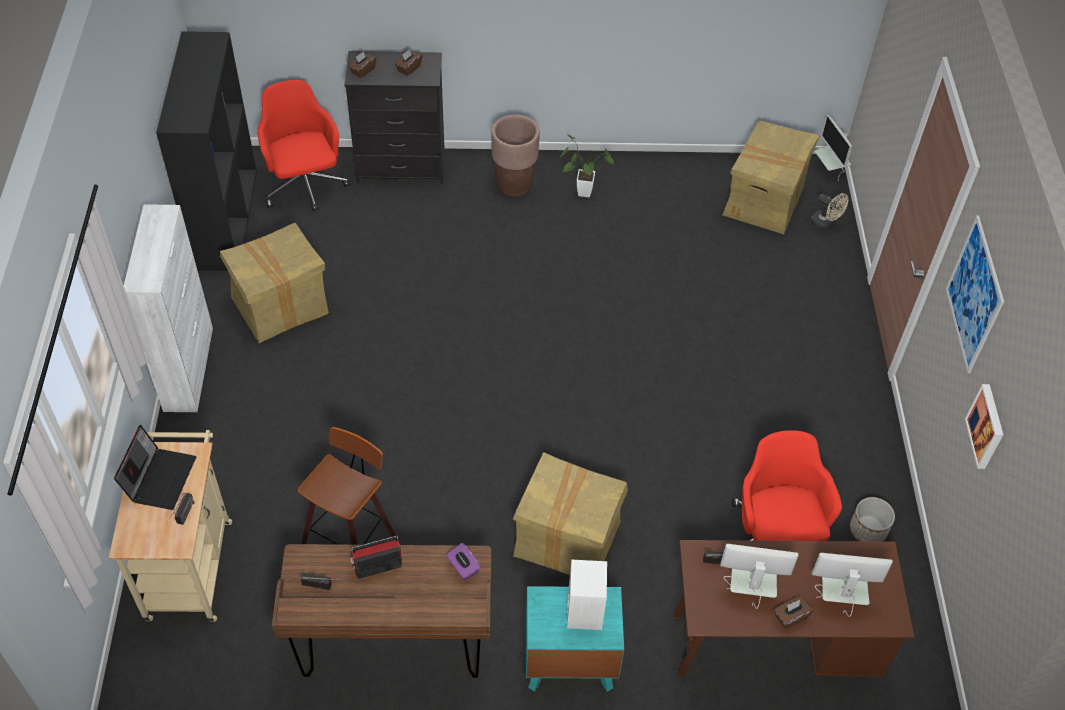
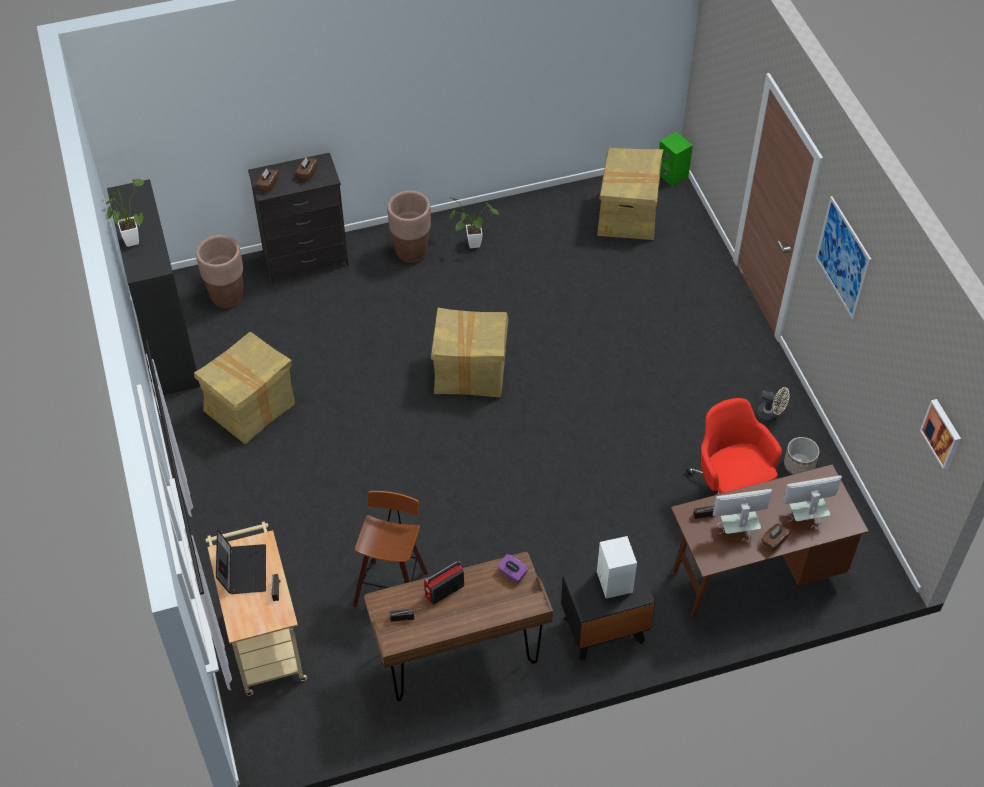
camera: 15 degrees left, 0 degrees up
white cabinet [124,204,213,412] -> none
red office chair [257,80,350,211] -> brown planter [196,235,243,308]
cardboard box [513,452,628,575] -> cardboard box moved to [430,308,509,397]
turquoise nightstand [526,586,624,692] -> black nightstand [561,556,655,660]
beige fan [811,193,848,230] -> beige fan moved to [756,387,790,423]
monitor [815,114,852,180] -> green speaker [659,132,693,186]
picture [965,384,1003,469] -> picture moved to [920,399,961,470]
none -> potted plant [106,179,144,247]

